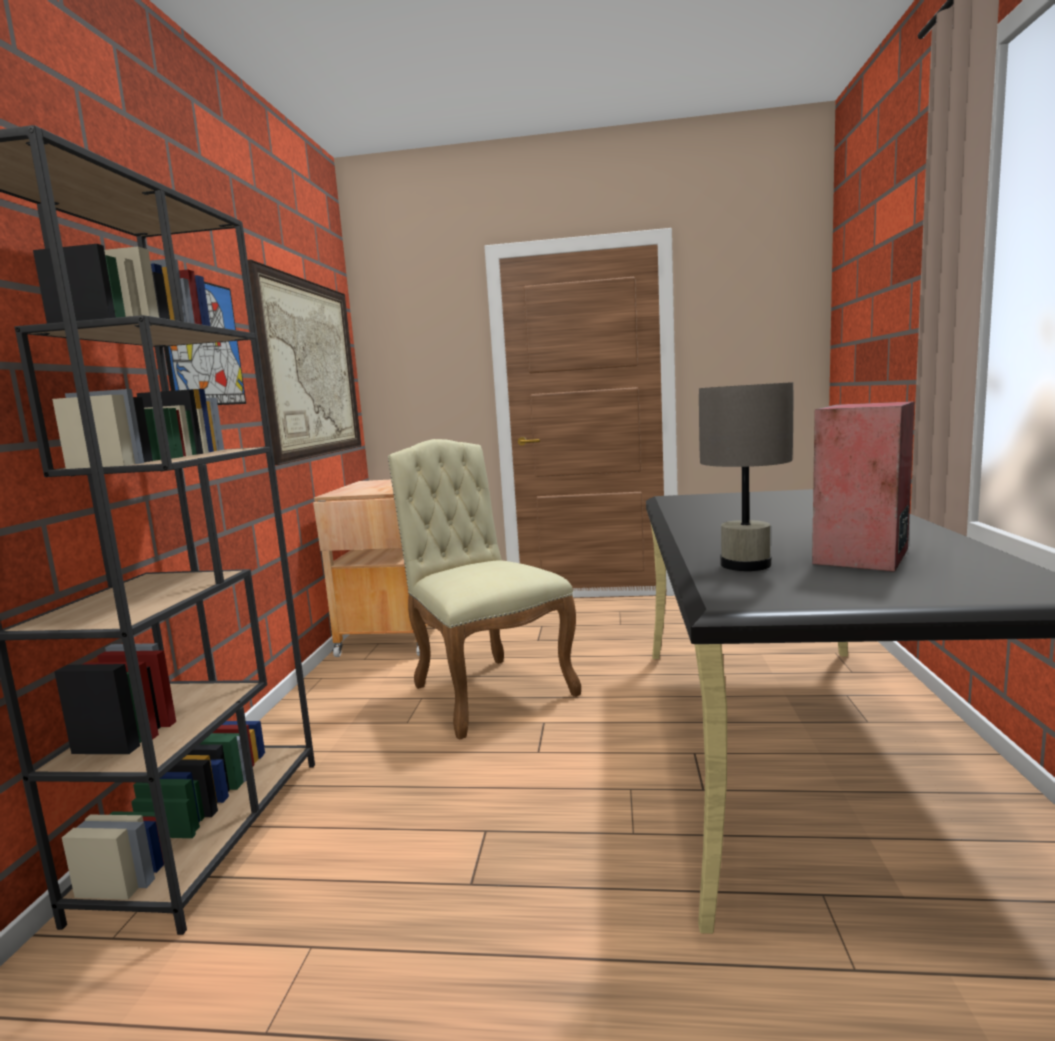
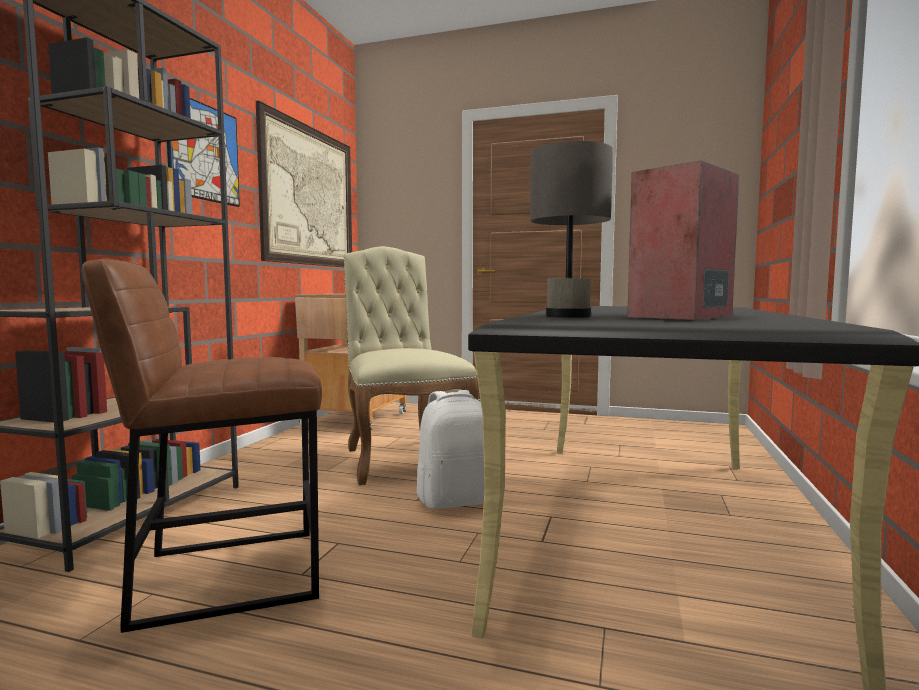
camera: 10 degrees right, 5 degrees down
none -> brown chair [81,258,322,633]
none -> white backpack [417,390,485,509]

